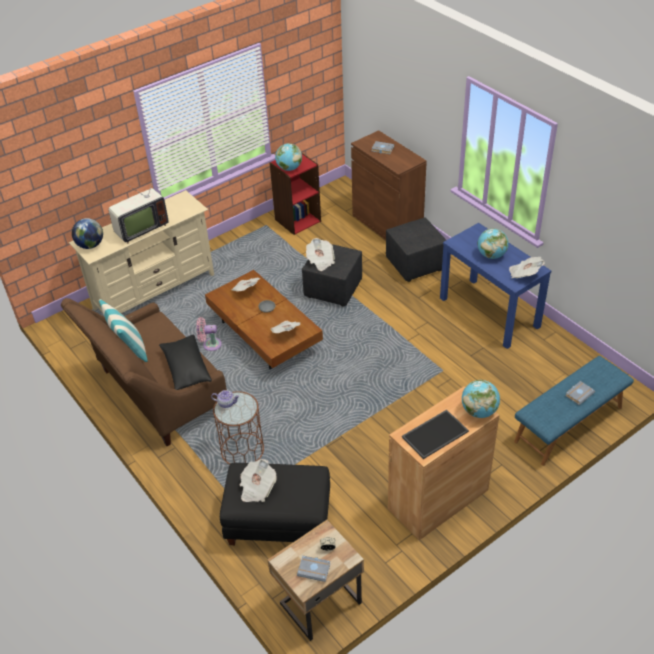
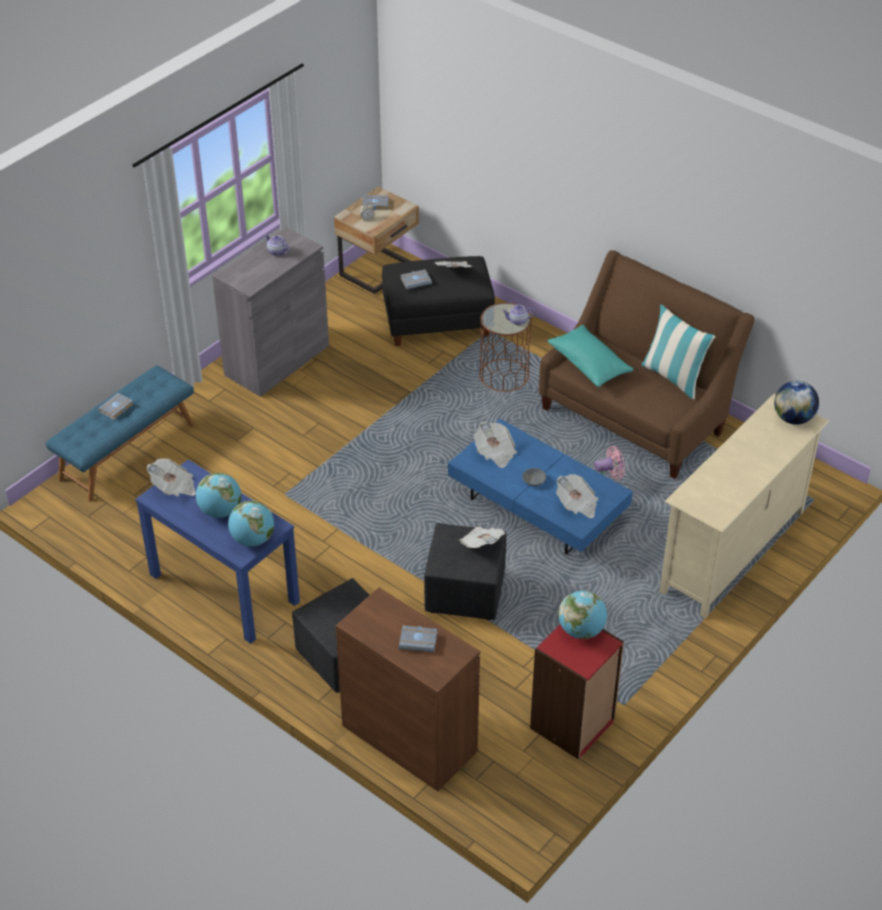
camera: 165 degrees right, 0 degrees up
television [108,170,169,243] -> none
black pillow [159,334,212,390] -> turquoise pillow [547,325,634,387]
brown coffee table [205,270,323,369] -> blue coffee table [448,419,633,555]
brown cabinet [388,386,499,540] -> grey cabinet [212,227,329,397]
tray [402,410,469,459] -> teapot [264,234,290,256]
globe [462,380,500,418] -> globe moved to [228,501,274,547]
none -> grey book [401,270,432,289]

